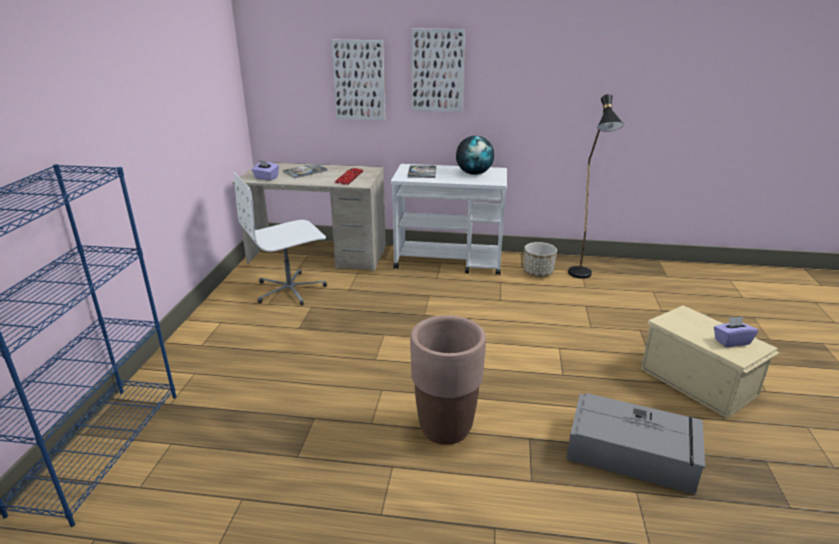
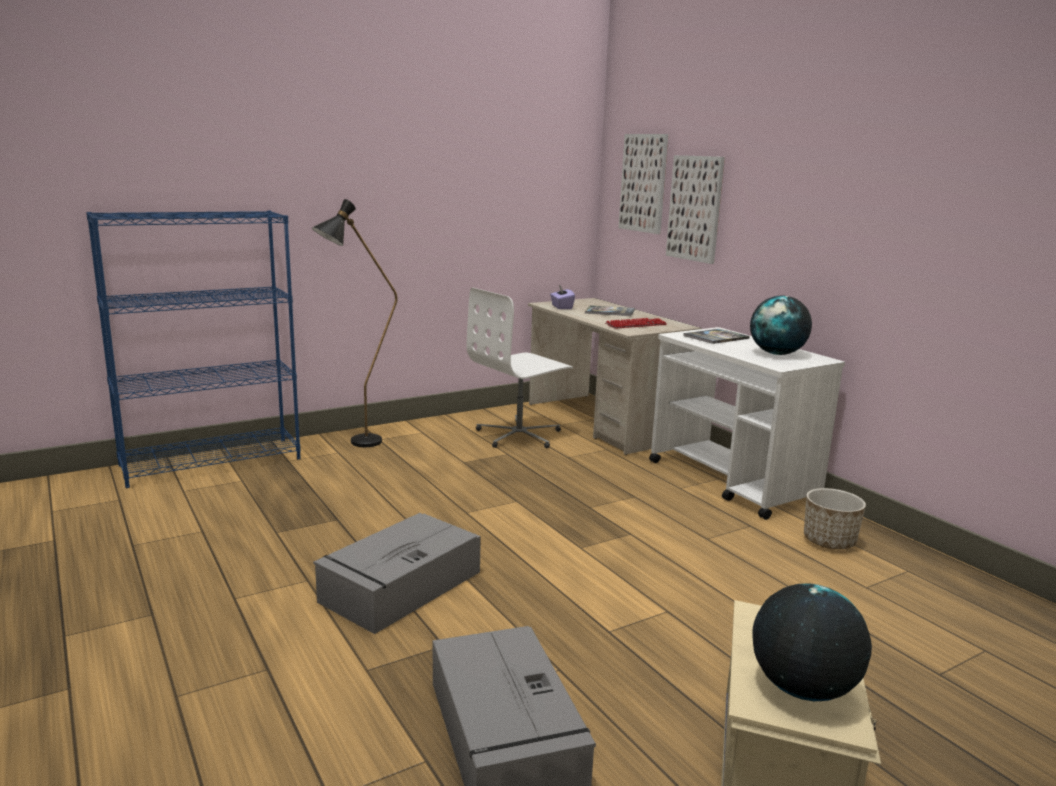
camera: 50 degrees right, 10 degrees down
white office chair [233,172,327,305] -> white office chair turned 60 degrees counterclockwise [467,287,573,448]
brown planter [410,315,486,445] -> grey storage box [313,513,481,634]
picture [412,29,465,112] -> picture moved to [619,134,669,234]
black floor lamp [568,94,624,279] -> black floor lamp moved to [312,199,398,447]
purple tissue box [714,316,758,347] -> globe [752,584,872,701]

